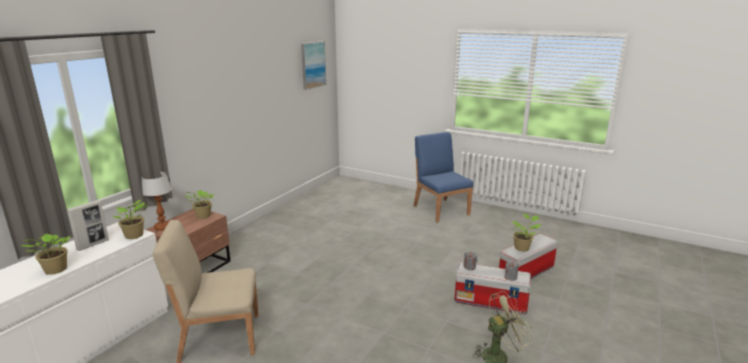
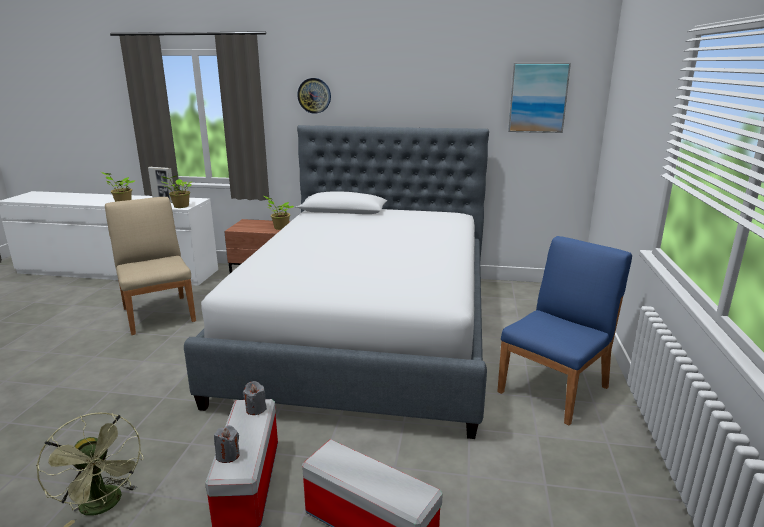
camera: 70 degrees right, 0 degrees up
table lamp [142,172,172,231] -> none
potted plant [513,214,541,251] -> none
none -> bed [184,125,489,439]
none -> wall clock [297,78,331,114]

